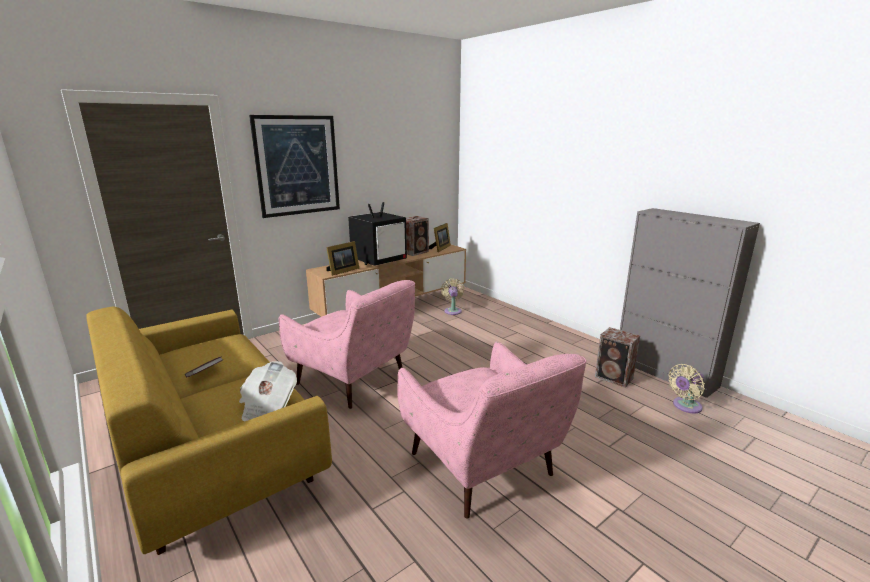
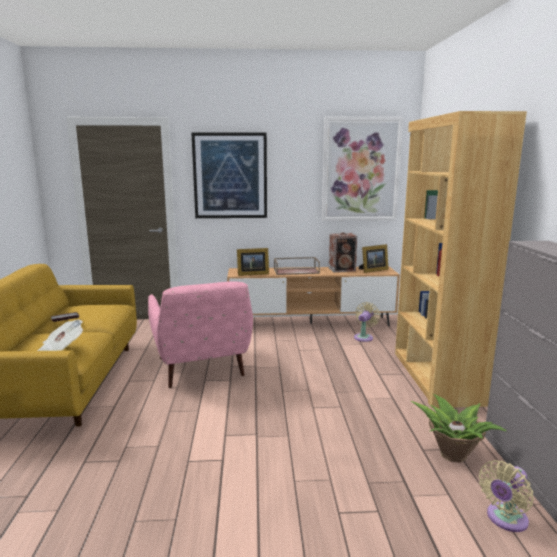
camera: 35 degrees right, 5 degrees down
television [348,202,407,266] -> brown tray [274,257,320,275]
pink armchair [397,342,586,519] -> none
speaker [595,327,640,388] -> potted plant [411,394,507,463]
beige fan [668,364,705,414] -> beige fan turned 45 degrees counterclockwise [479,460,533,532]
none -> picture [322,117,403,221]
none -> brown bookcase [395,111,527,408]

